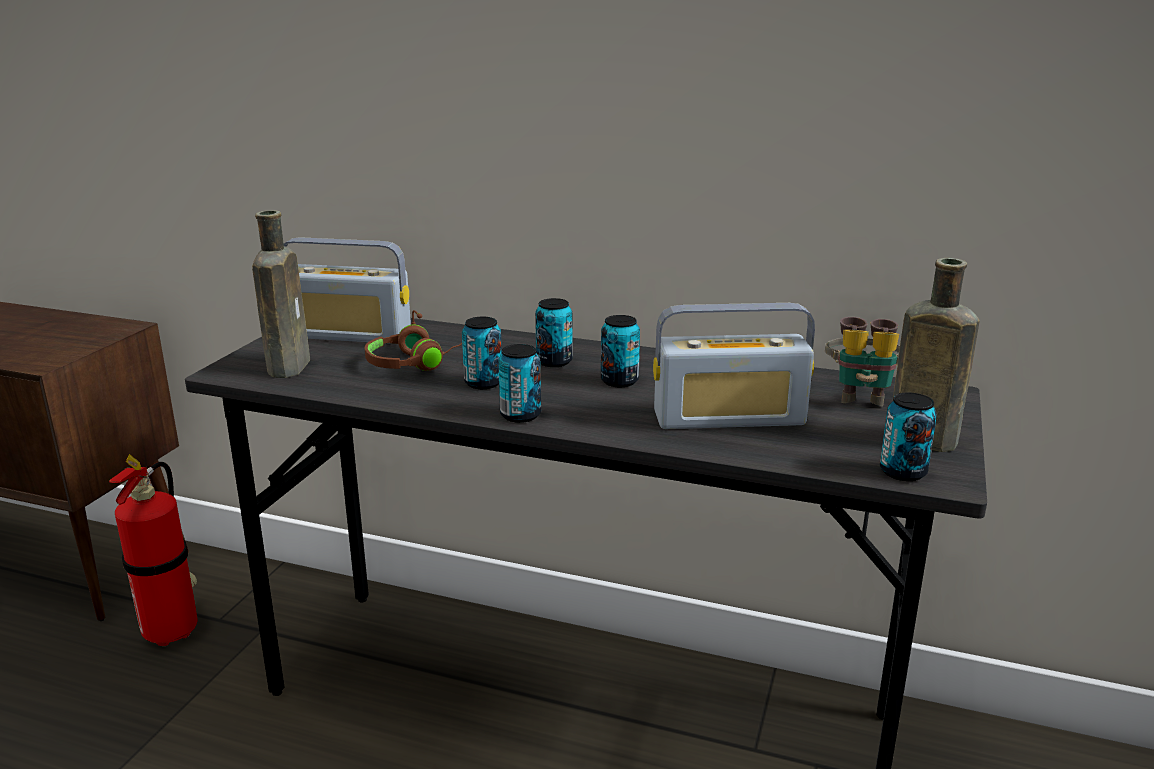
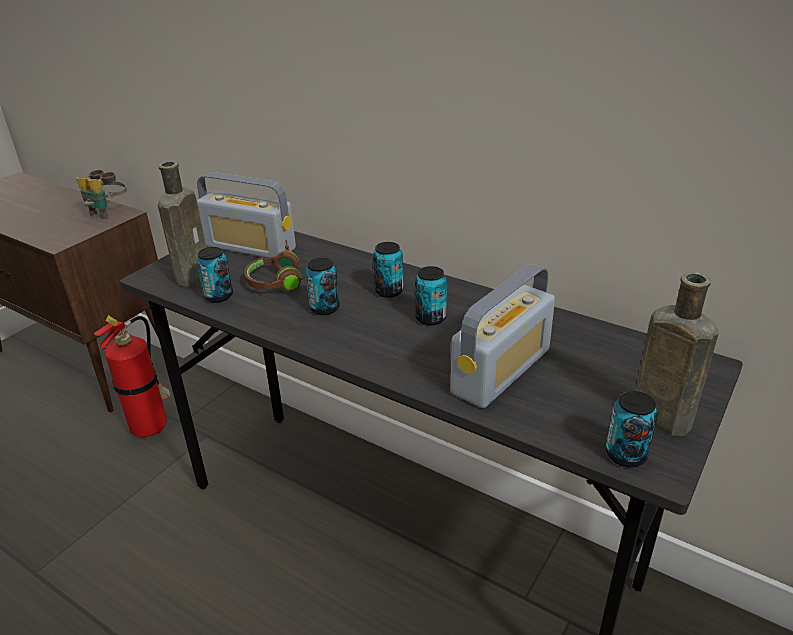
camera: 15 degrees right, 10 degrees up
can [498,344,541,423] -> can moved to [196,247,233,303]
radio [653,303,815,429] -> radio turned 60 degrees counterclockwise [451,264,555,408]
binoculars [825,317,900,407] -> binoculars moved to [76,170,127,219]

